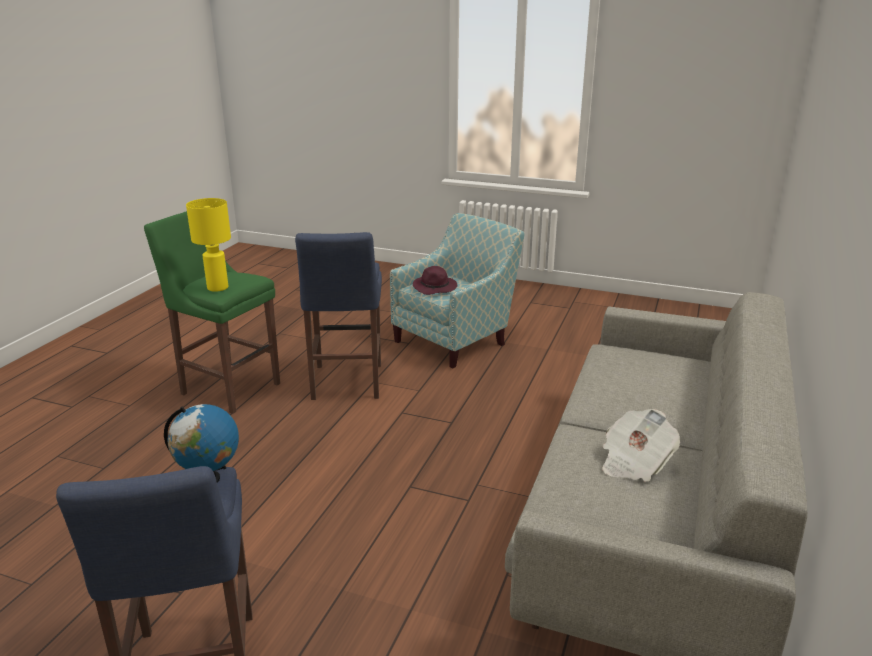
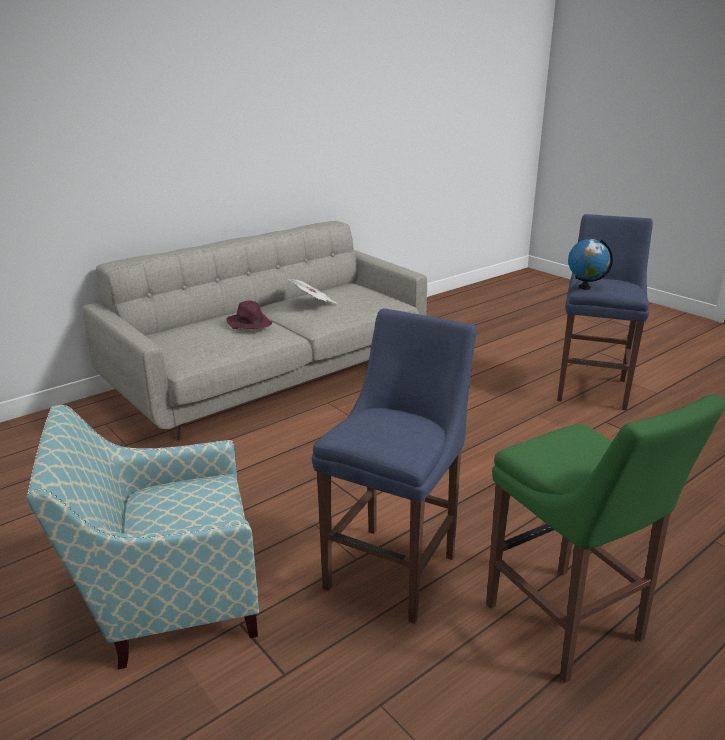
camera: 150 degrees left, 0 degrees up
yellow table lamp [186,198,231,292] -> none
purple hat [413,266,457,295] -> purple hat moved to [226,300,272,329]

